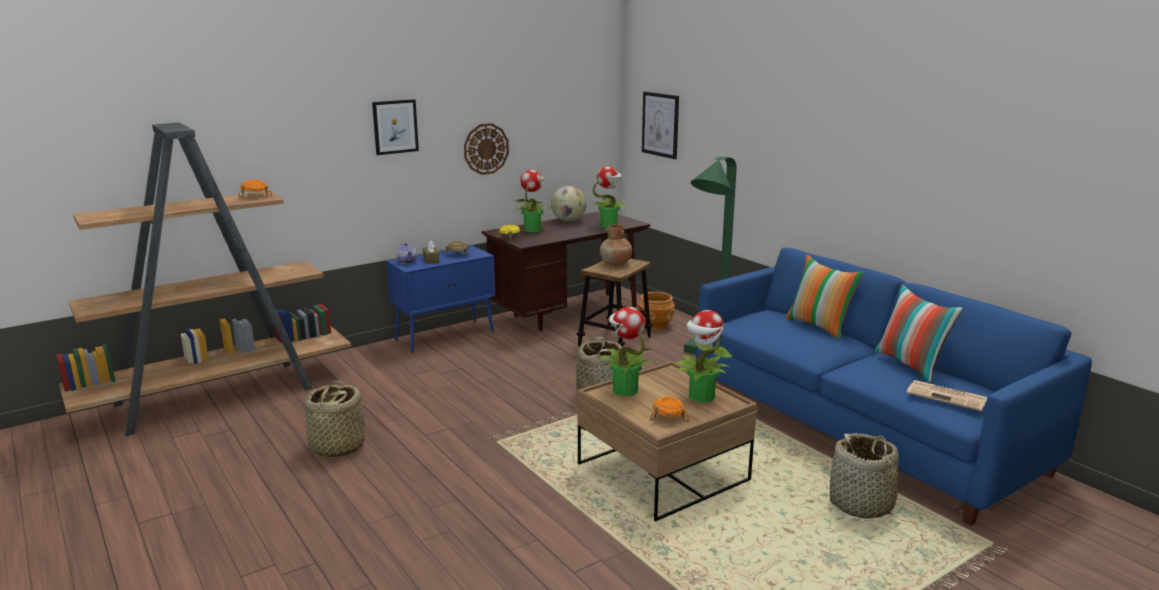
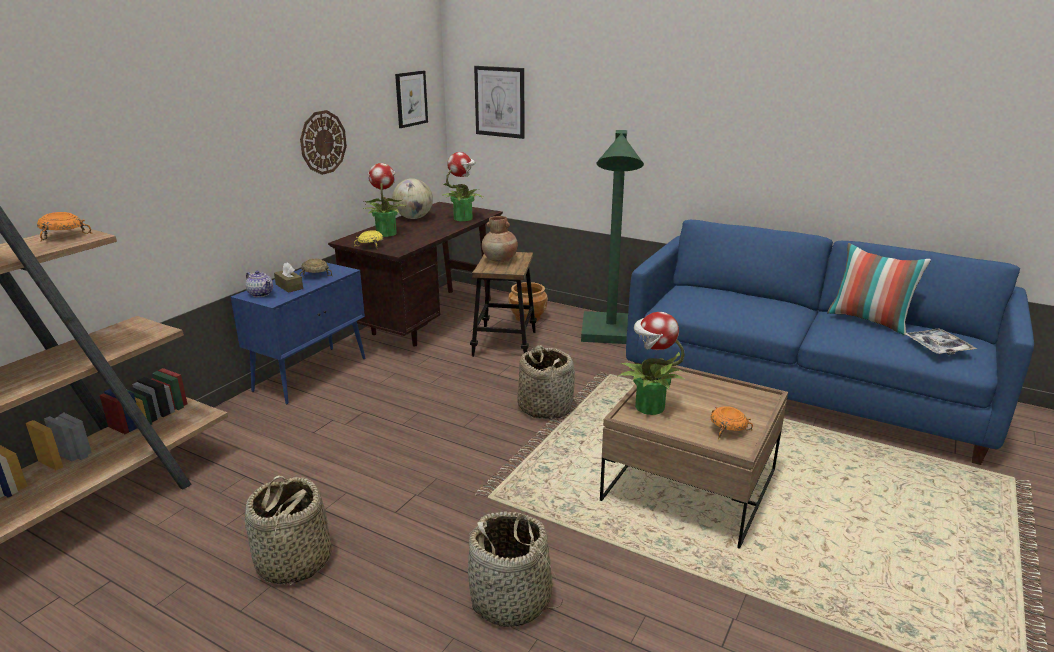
camera: 25 degrees left, 5 degrees up
picture [372,99,419,155] -> picture moved to [395,70,428,128]
potted plant [674,310,733,403] -> none
pillow [786,255,864,339] -> none
basket [830,433,904,518] -> basket moved to [468,511,563,627]
newspaper [906,380,987,411] -> tray [904,328,977,355]

